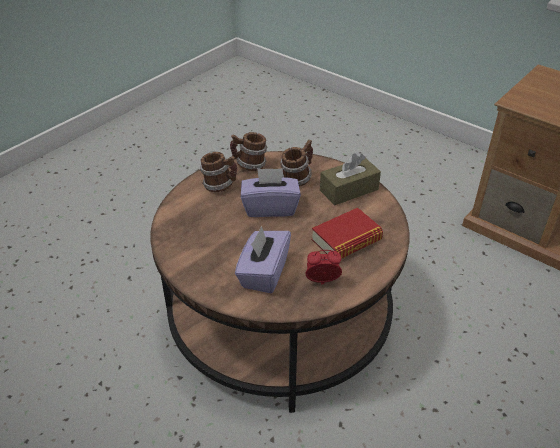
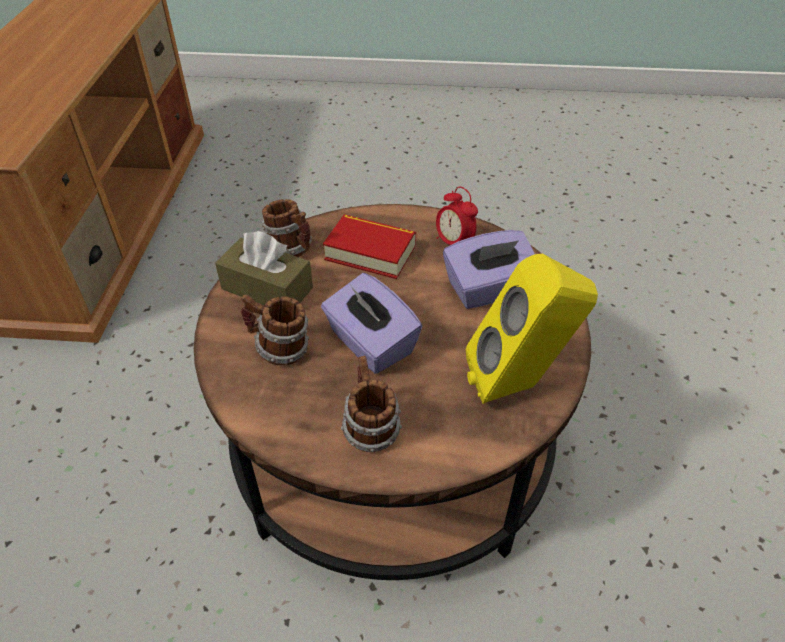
camera: 125 degrees left, 5 degrees up
mug [230,132,267,171] -> mug moved to [262,199,312,257]
none -> yellow speaker [466,253,598,404]

